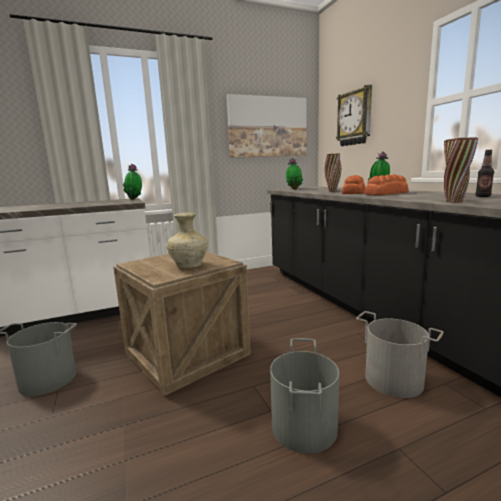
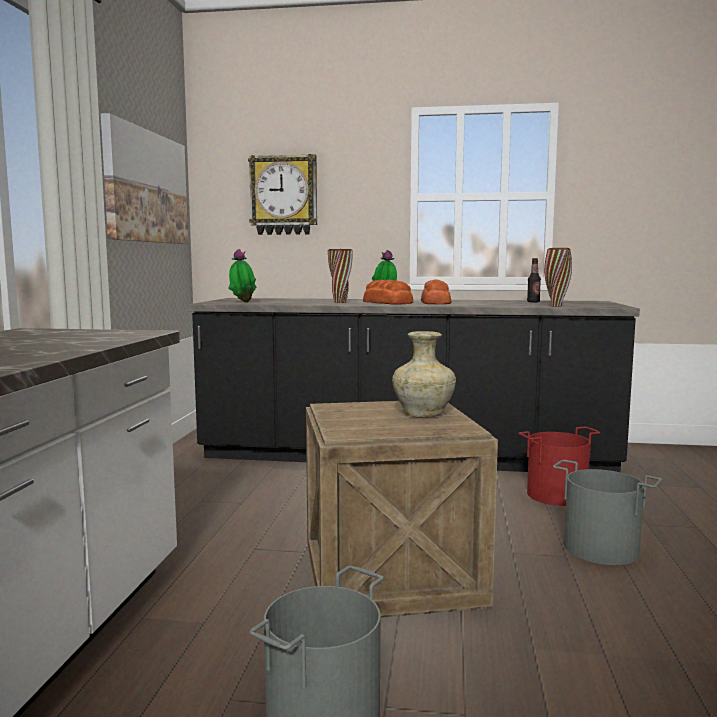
camera: 60 degrees left, 5 degrees down
potted plant [123,164,142,200] -> none
grey bucket [356,311,444,398] -> red bucket [518,427,600,506]

